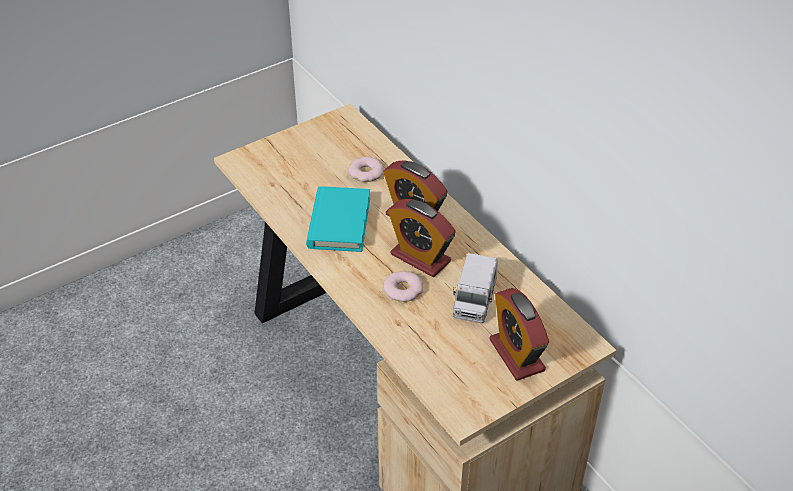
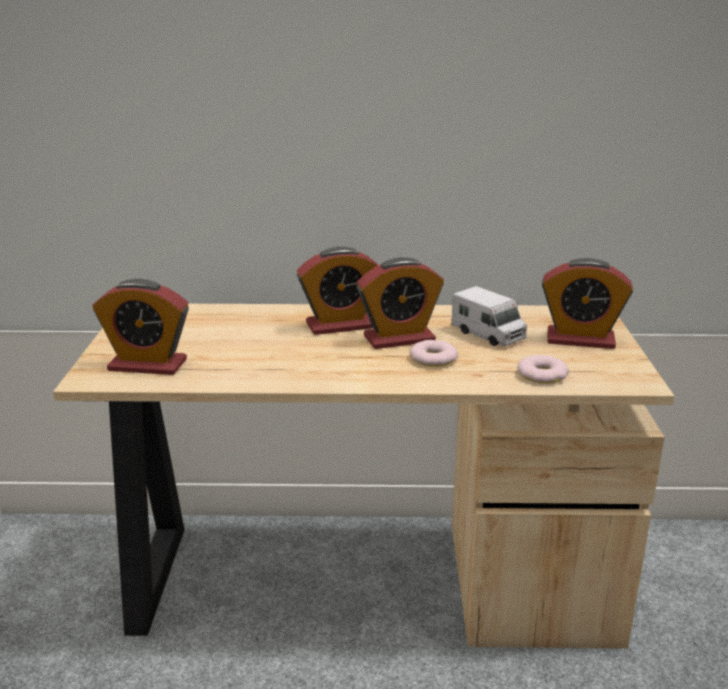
camera: 55 degrees left, 20 degrees down
turquoise book [306,186,370,252] -> none
donut [348,156,384,182] -> donut moved to [517,355,569,384]
none -> alarm clock [92,279,189,375]

